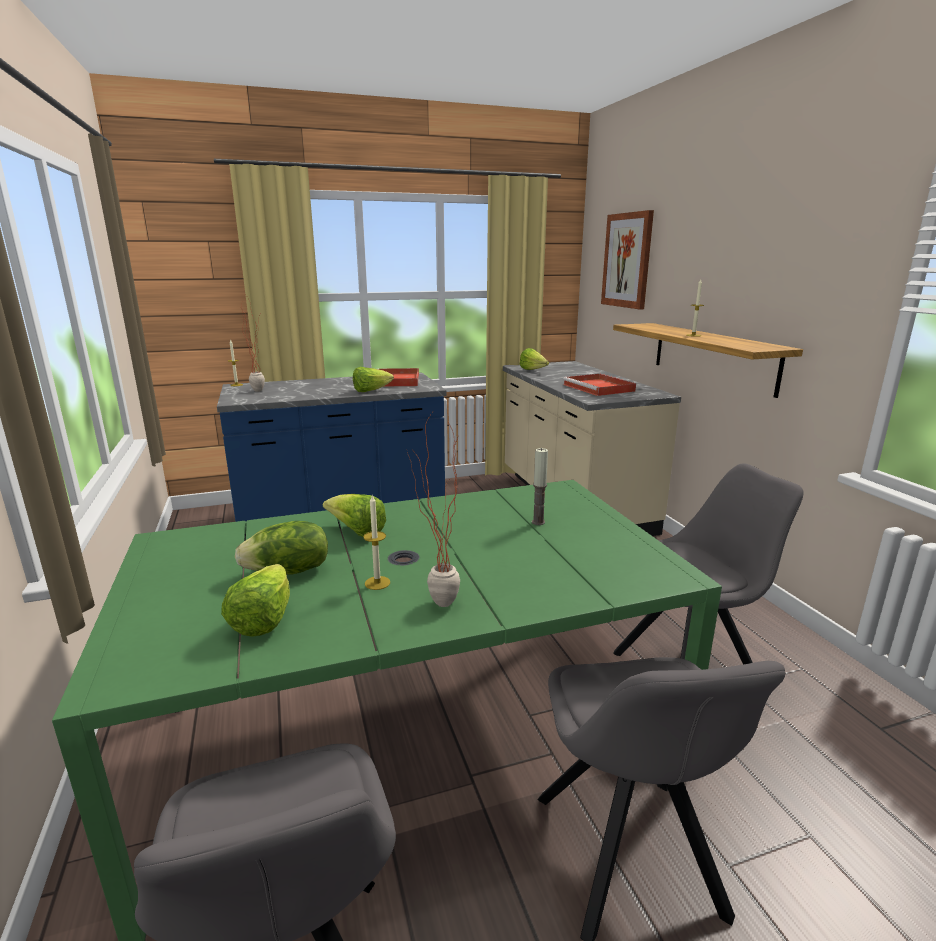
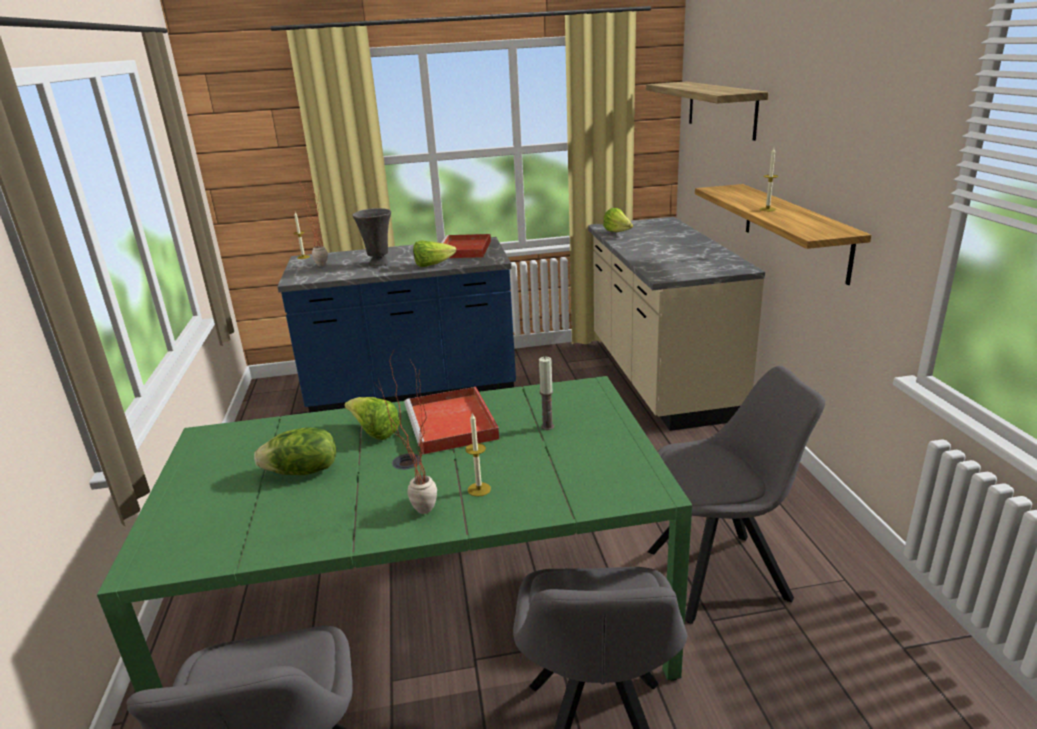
camera: 10 degrees right, 5 degrees up
lettuce [221,564,290,637] -> none
candle [363,495,390,590] -> candle moved to [465,413,491,497]
red tray [563,374,636,396] -> red tray moved to [404,387,499,455]
picture [601,210,654,309] -> shelf [646,81,769,141]
none -> grey vase [353,208,391,267]

